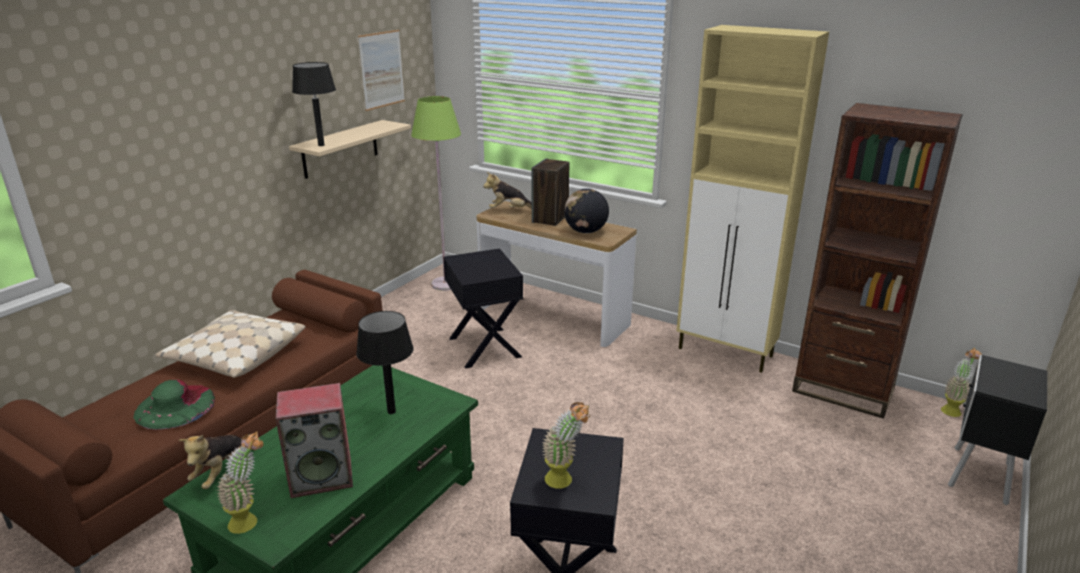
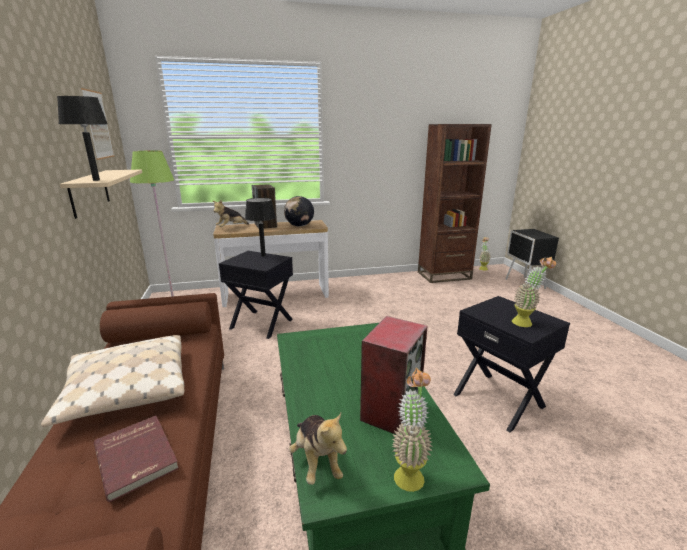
camera: 45 degrees left, 5 degrees down
green hat [134,380,215,430] -> red book [94,416,179,502]
black table lamp [356,311,414,414] -> black table lamp moved to [245,198,276,257]
beige cabinet [676,25,829,373] -> none

